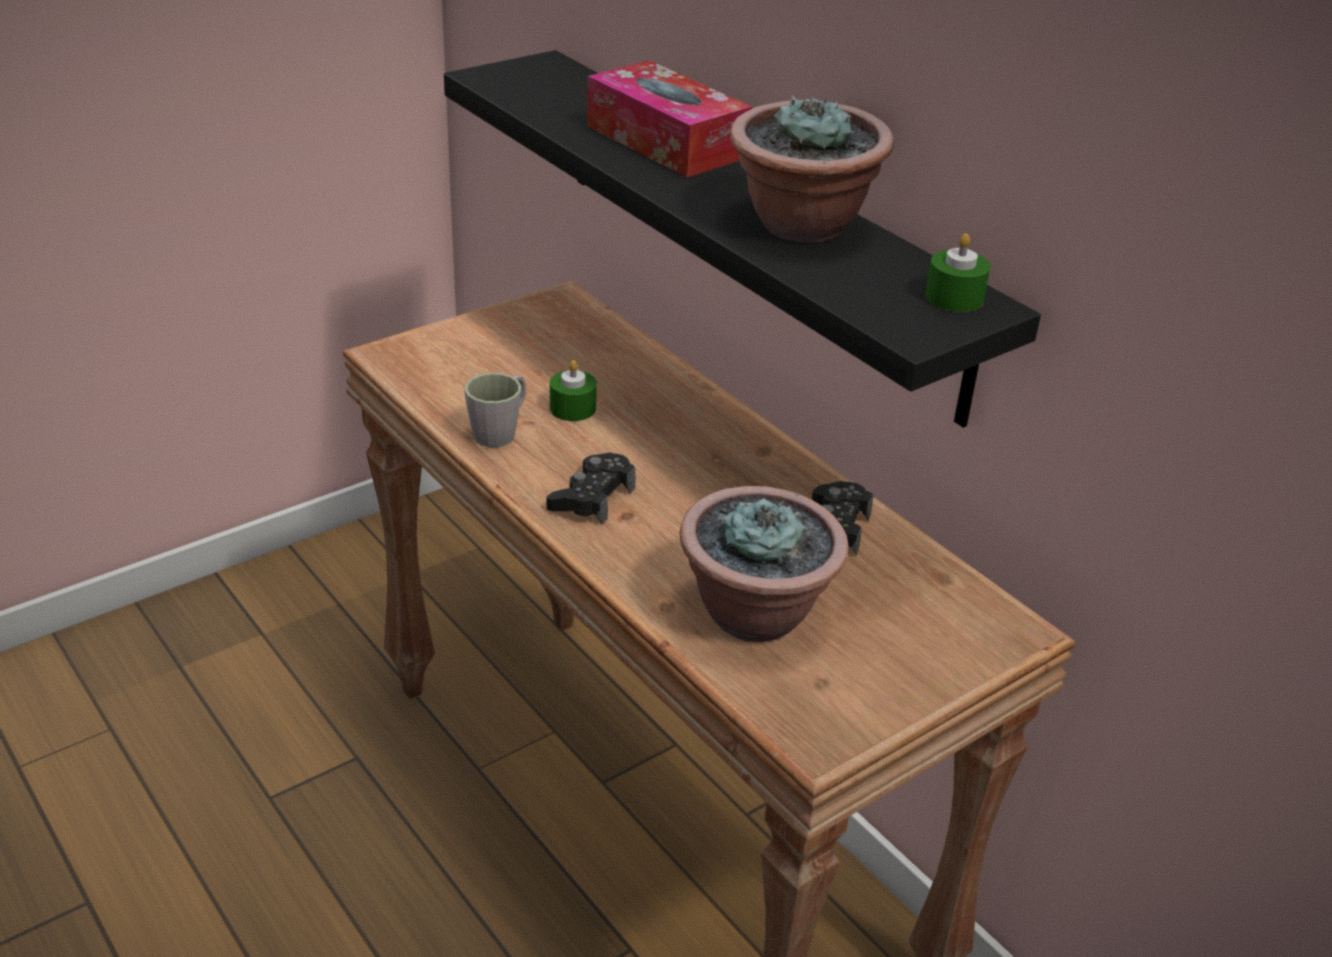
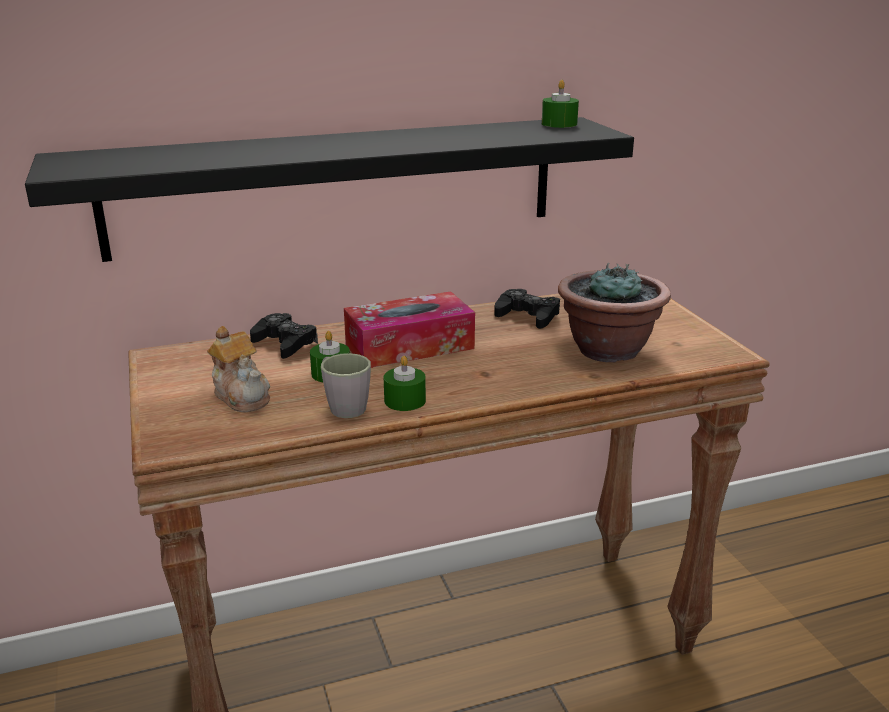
camera: 70 degrees left, 10 degrees down
black game controller [546,452,636,524] -> black game controller moved to [250,313,318,359]
tissue box [587,60,752,178] -> tissue box moved to [344,291,475,368]
potted plant [730,95,894,242] -> none
none -> teapot [207,326,270,412]
none -> green candle [384,356,426,411]

